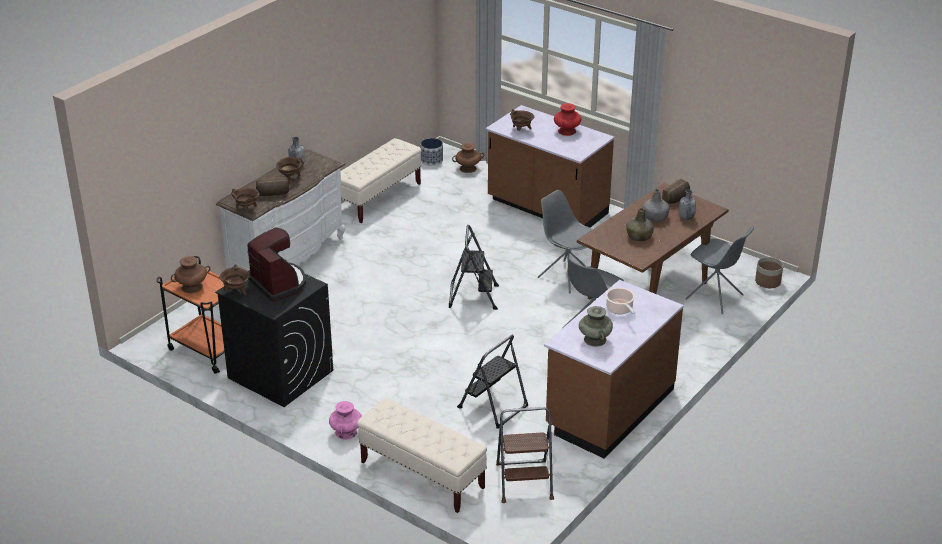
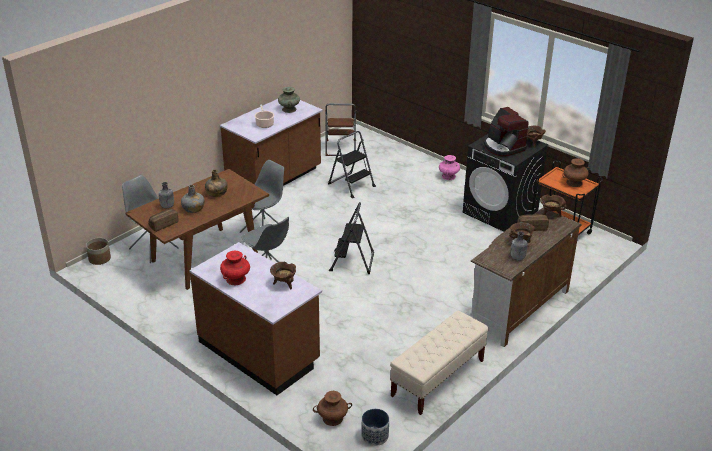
camera: 175 degrees left, 0 degrees up
beige bench [357,398,487,513] -> none

